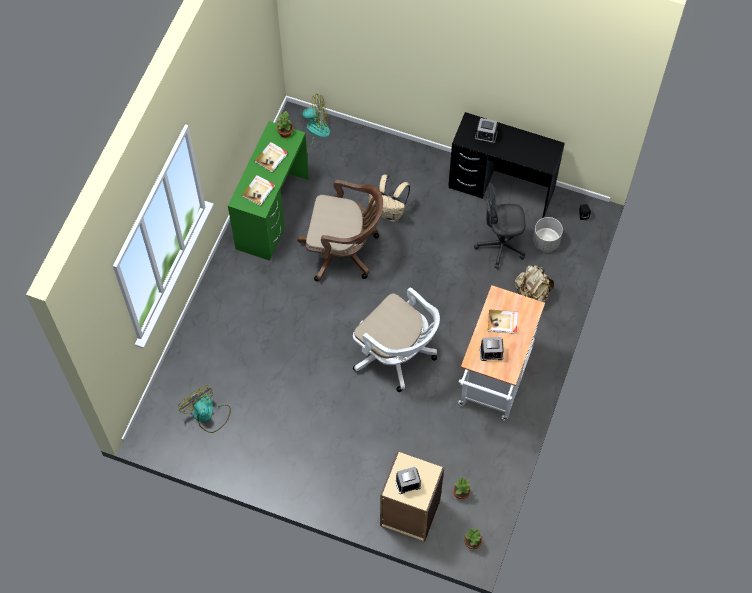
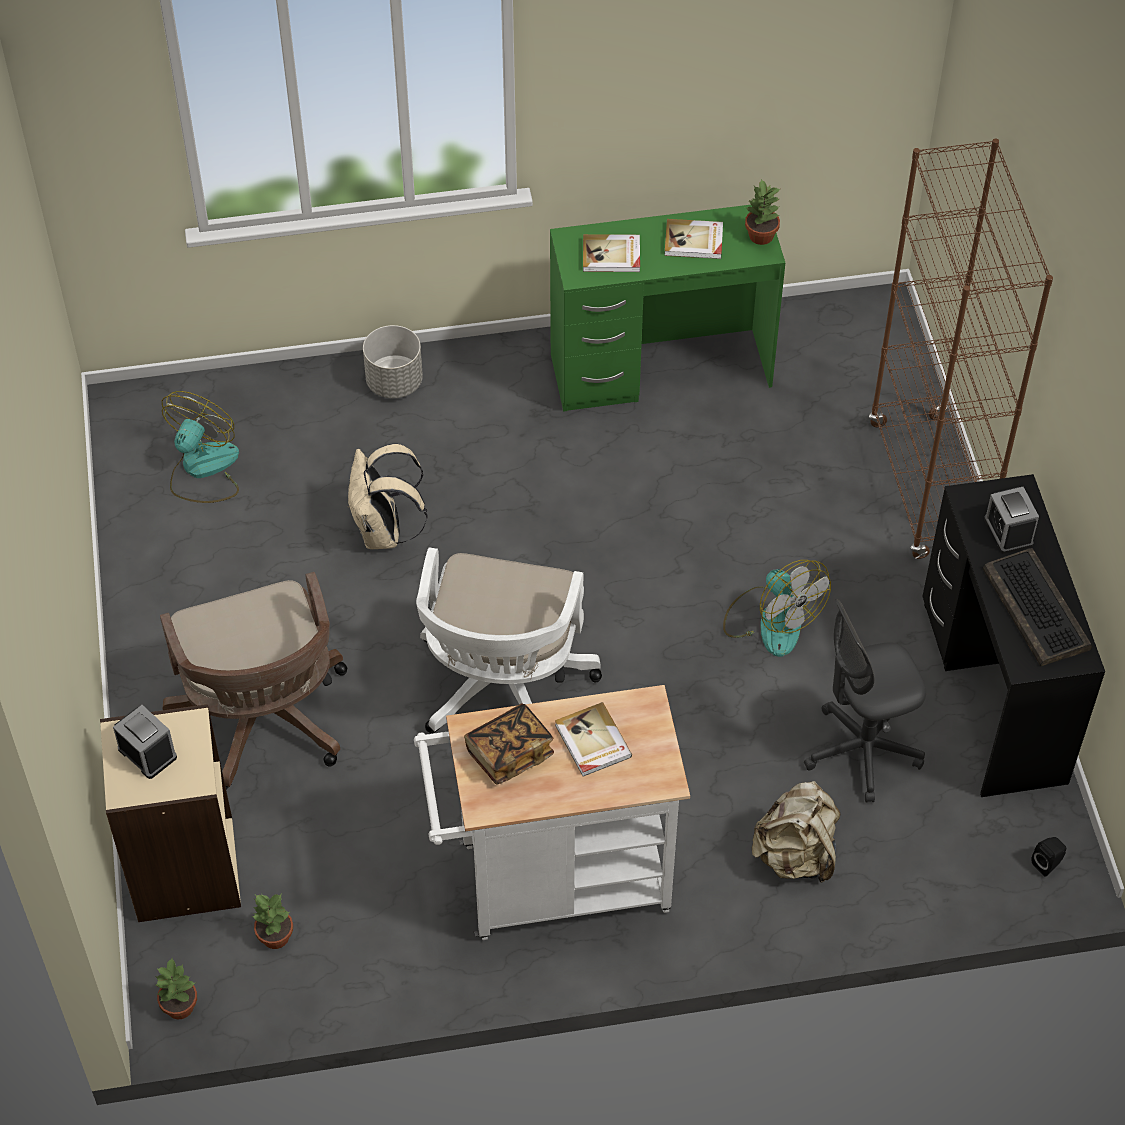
camera: 60 degrees right, 10 degrees down
fan [294,93,330,147] -> fan moved to [723,560,831,657]
brown office chair [297,180,383,282] -> brown office chair moved to [160,572,347,790]
beige backpack [368,175,410,222] -> beige backpack moved to [348,444,428,549]
grey office chair [474,183,525,269] -> grey office chair turned 75 degrees counterclockwise [804,599,926,802]
alarm clock [480,337,504,361] -> book [464,703,554,785]
grey planter [533,217,563,252] -> grey planter moved to [363,325,423,398]
none -> brown bookcase [869,138,1053,559]
none -> keyboard [982,548,1092,666]

